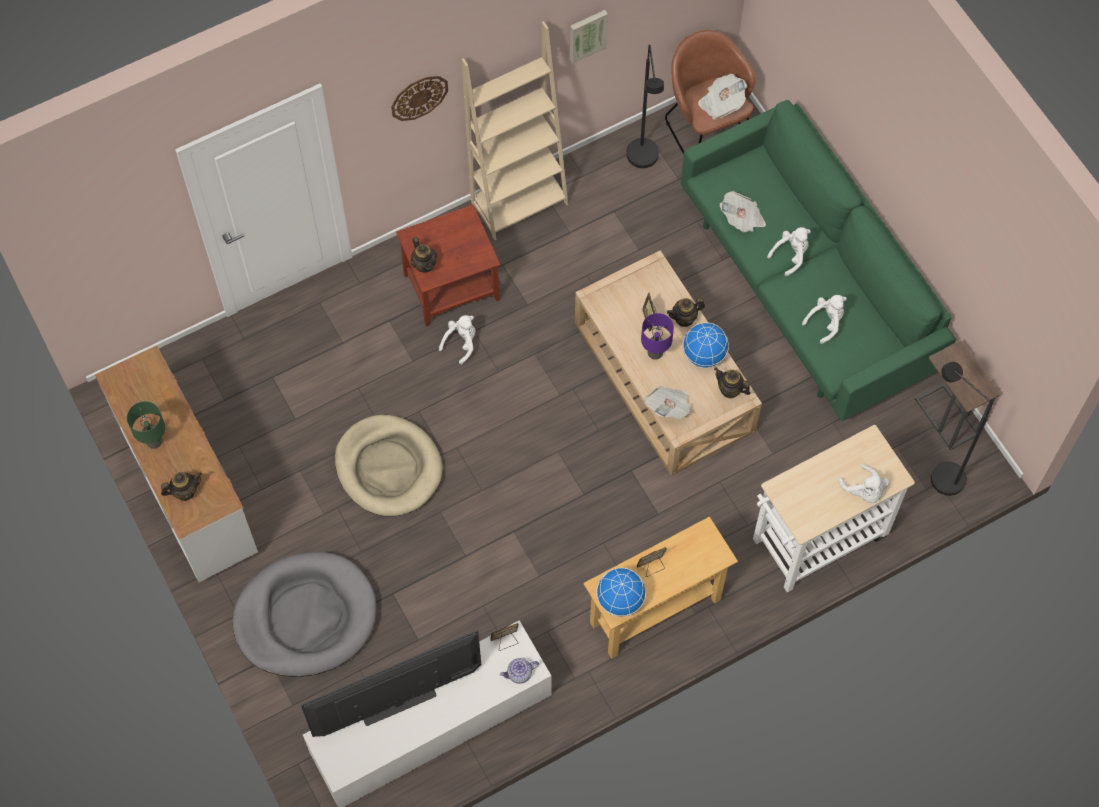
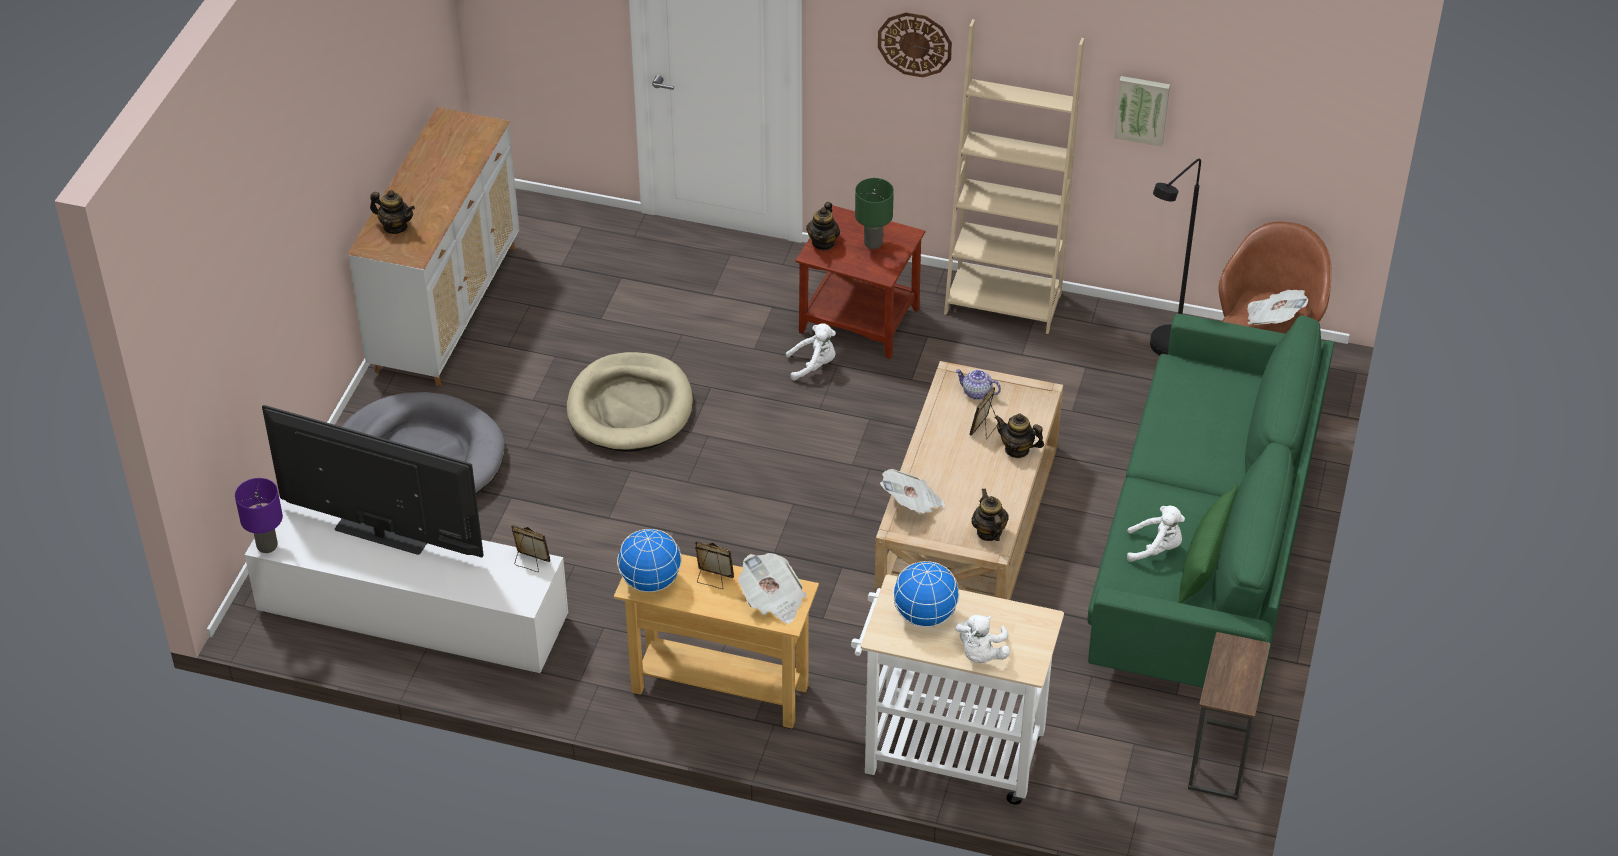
camera: 45 degrees right, 20 degrees down
green table lamp [127,401,165,449] -> green table lamp moved to [855,178,894,249]
teapot [500,658,539,684] -> teapot moved to [955,369,1001,400]
purple table lamp [641,313,674,360] -> purple table lamp moved to [235,478,283,553]
globe [683,322,729,368] -> globe moved to [893,561,960,627]
newspaper [720,191,766,232] -> newspaper moved to [738,553,807,624]
white plush toy [767,227,811,276] -> none
black floor lamp [931,362,992,496] -> none
none -> green pillow [1179,485,1238,603]

